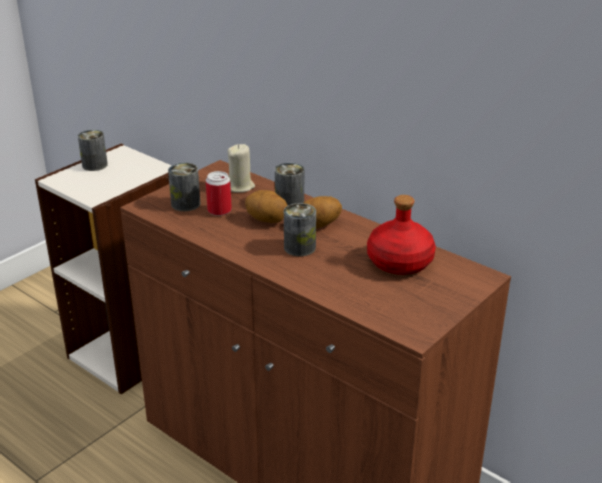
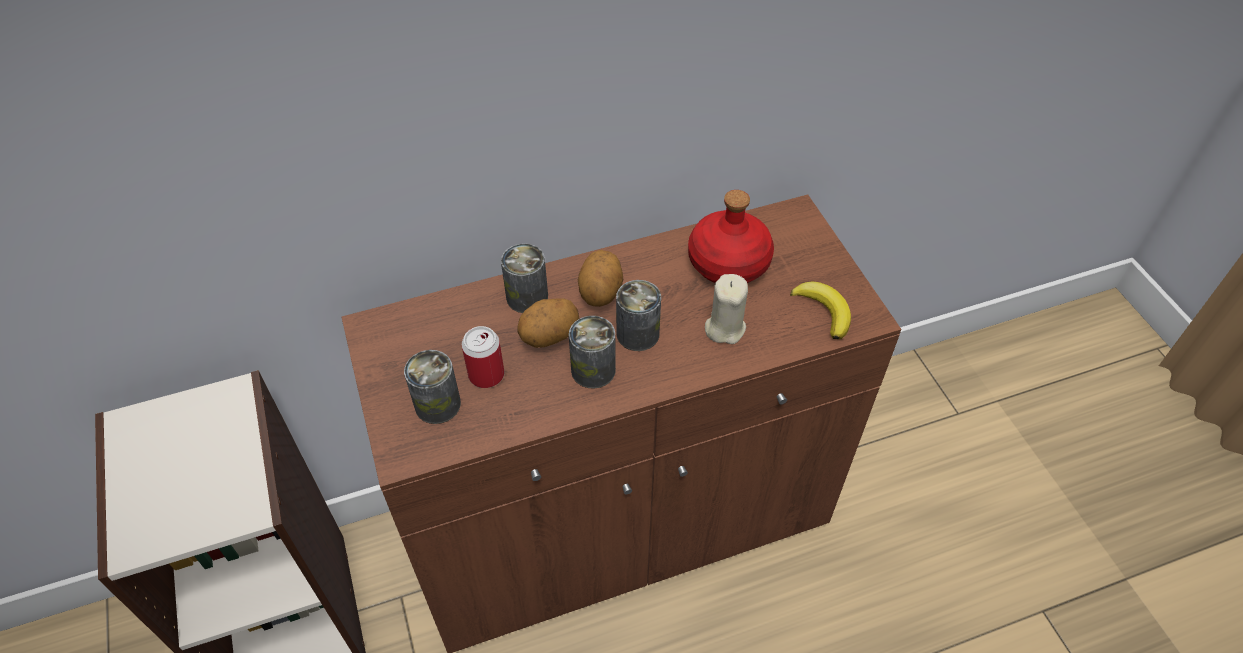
camera: 60 degrees left, 20 degrees up
can [78,130,108,171] -> can moved to [569,316,616,389]
beige candle [227,144,255,193] -> beige candle moved to [705,274,748,344]
none -> banana [790,281,851,339]

